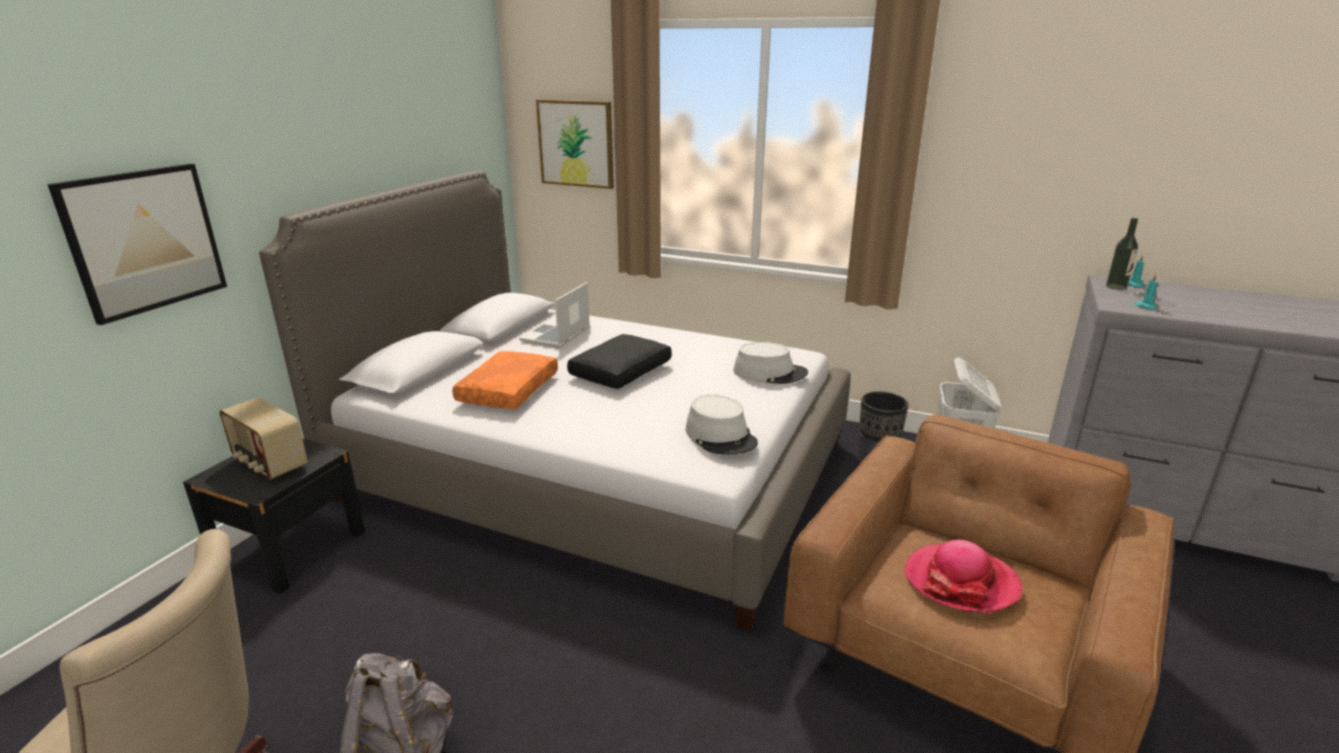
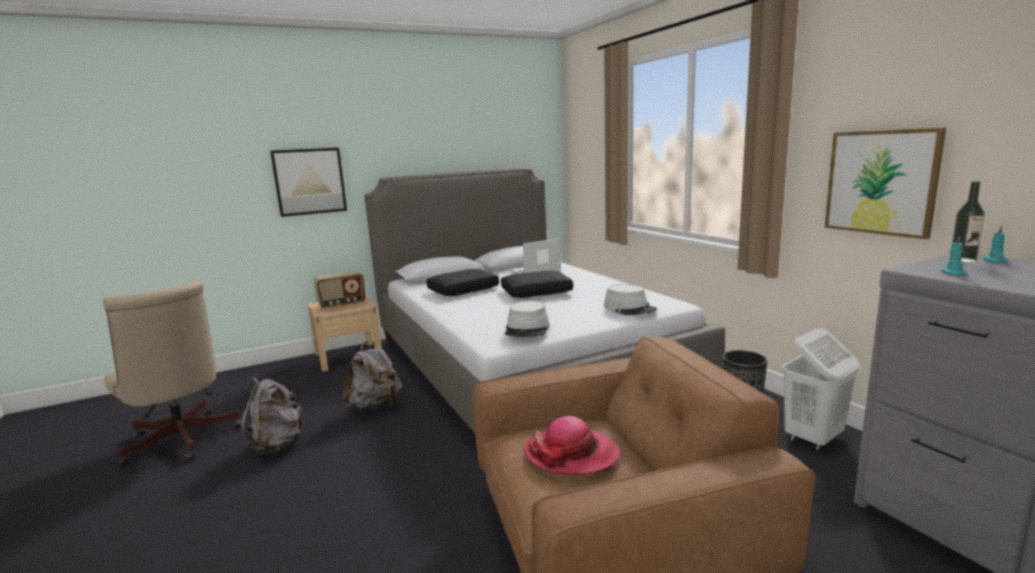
camera: 40 degrees right, 10 degrees down
black nightstand [183,438,365,594] -> beige nightstand [308,295,382,372]
radio [219,397,307,480] -> radio turned 105 degrees counterclockwise [314,271,366,309]
orange pillow [452,351,558,409] -> black pillow [427,269,499,296]
picture [536,99,614,189] -> picture moved to [825,128,946,239]
none -> grey backpack [342,341,402,411]

